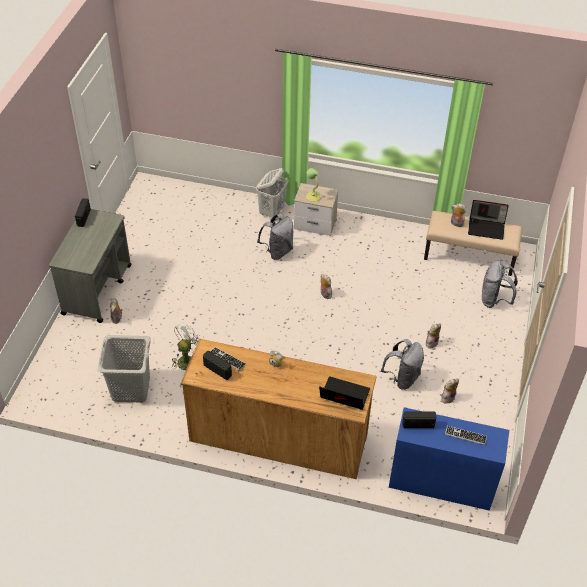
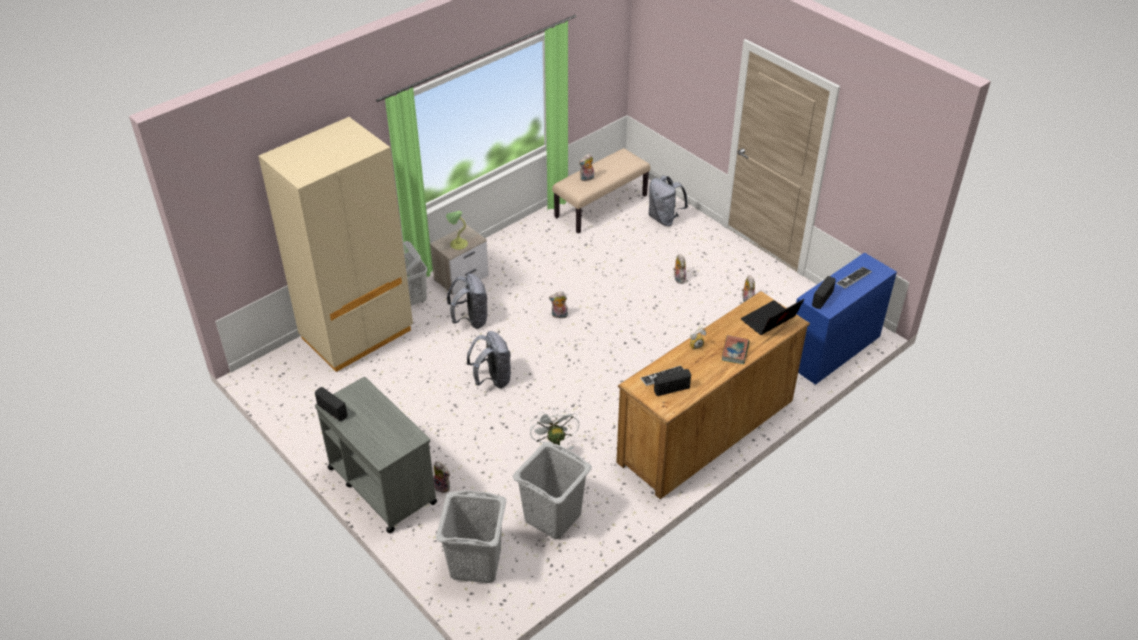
camera: 55 degrees left, 5 degrees down
grey backpack [381,339,424,390] -> grey backpack moved to [467,331,511,388]
laptop [468,200,509,240] -> none
none -> beige wardrobe [258,117,413,372]
none -> grey laundry basket [436,490,506,583]
none -> book [722,335,750,364]

